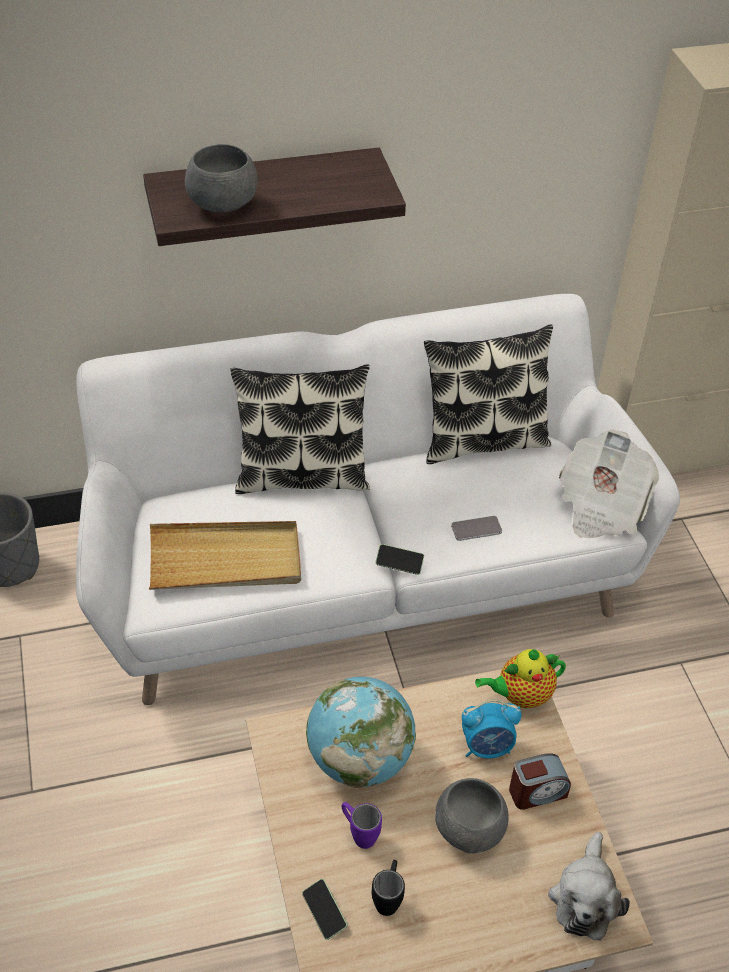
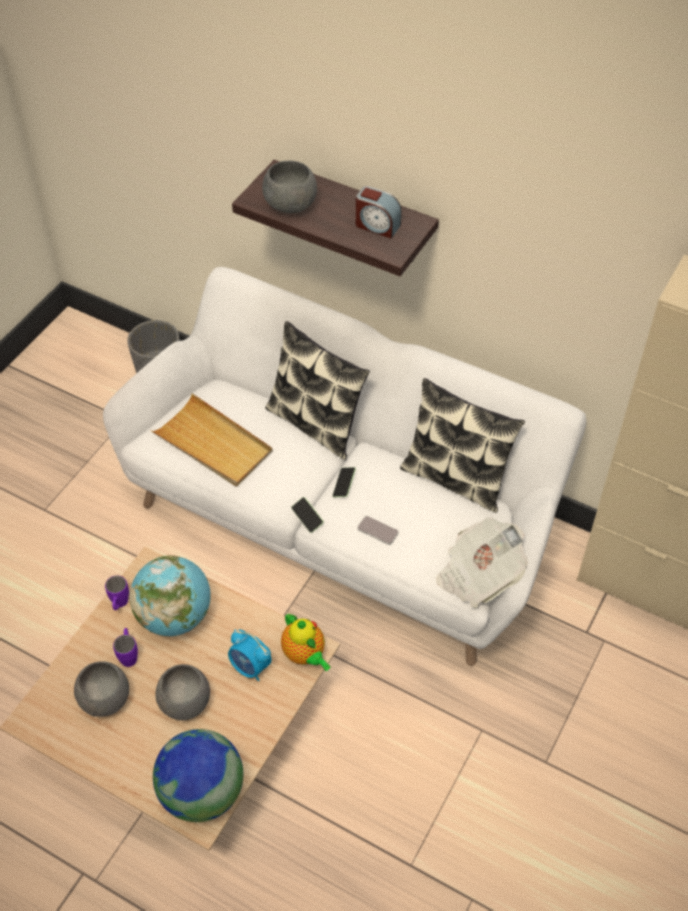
camera: 45 degrees right, 5 degrees up
phone [302,879,347,940] -> phone moved to [333,467,356,497]
black mug [372,860,405,916] -> grey bowl [74,661,129,717]
teapot [475,649,566,708] -> teapot turned 150 degrees counterclockwise [281,614,330,671]
alarm clock [509,753,571,810] -> alarm clock moved to [356,186,401,238]
plush toy [548,832,630,941] -> globe [153,729,243,822]
none -> purple mug [105,575,129,610]

